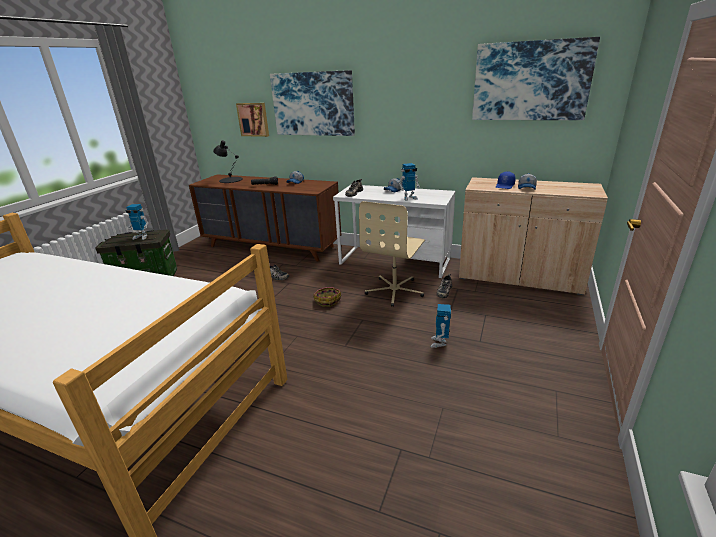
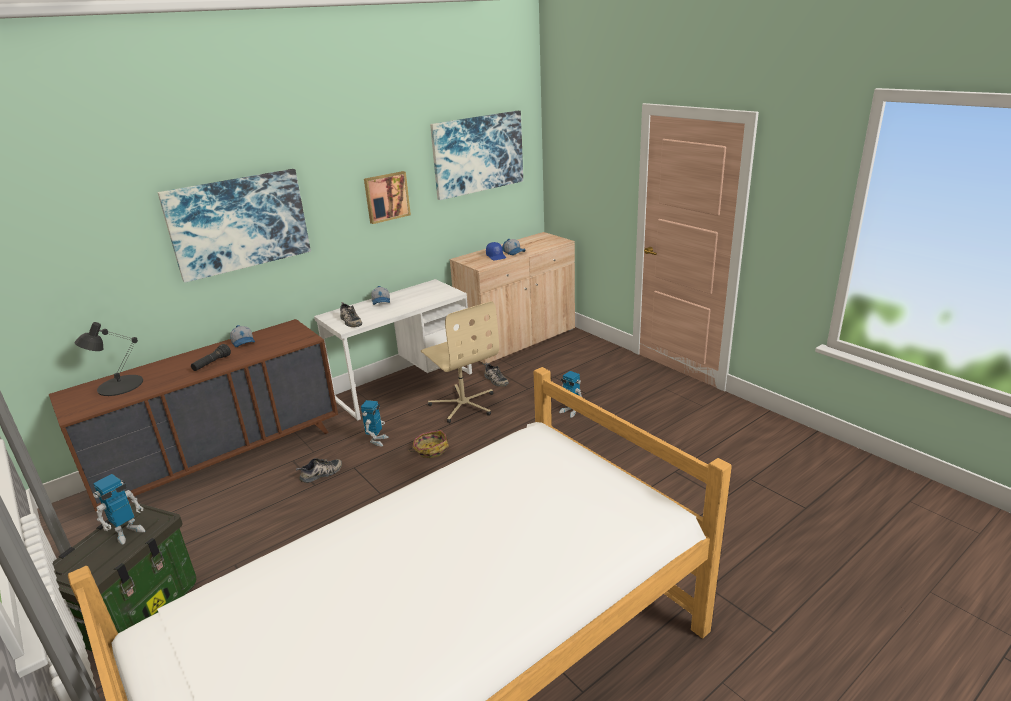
camera: 60 degrees left, 0 degrees up
picture [236,103,269,137] -> picture moved to [364,171,411,224]
toy robot [399,163,420,201] -> toy robot moved to [361,400,389,446]

